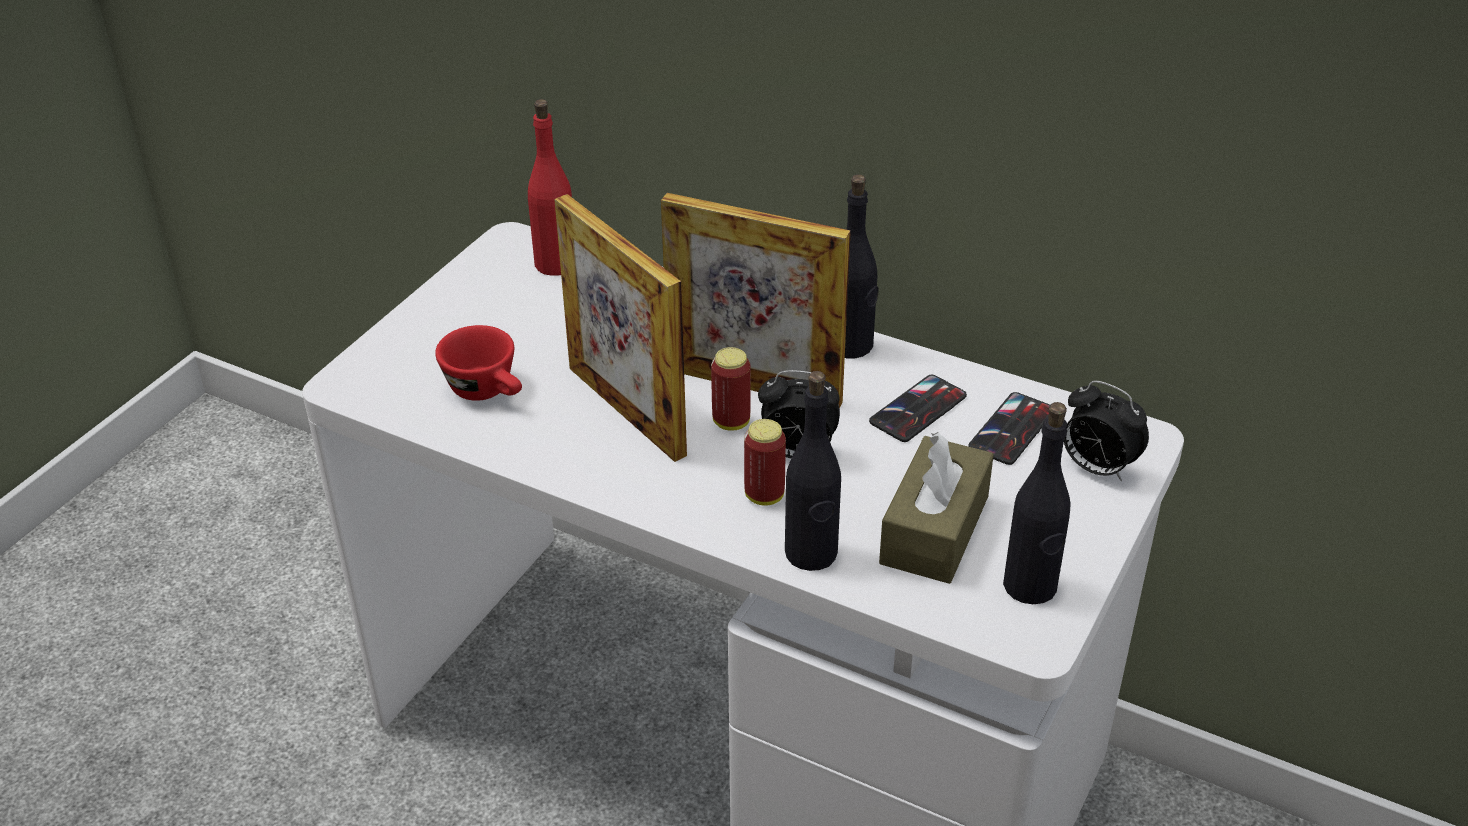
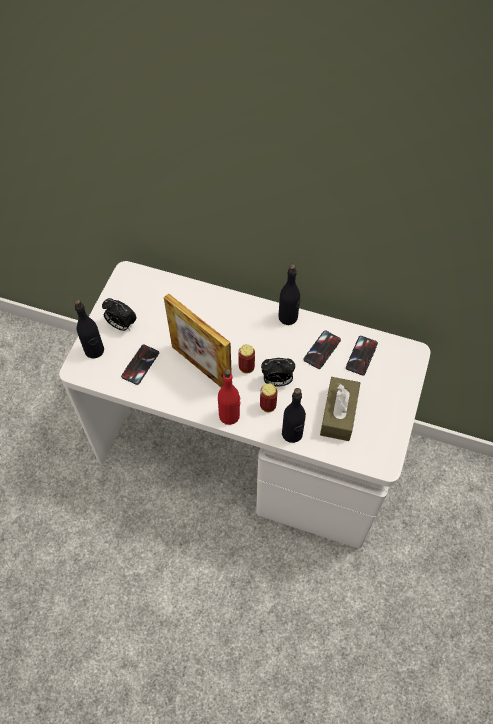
camera: 10 degrees left, 20 degrees up
red cup [435,325,522,401] -> phone [121,345,159,385]
red bottle [528,99,572,276] -> red bottle moved to [218,369,240,425]
picture frame [661,193,851,408] -> none
black bottle [1003,402,1071,604] -> black bottle moved to [74,299,104,358]
alarm clock [1064,381,1149,482] -> alarm clock moved to [102,298,137,331]

